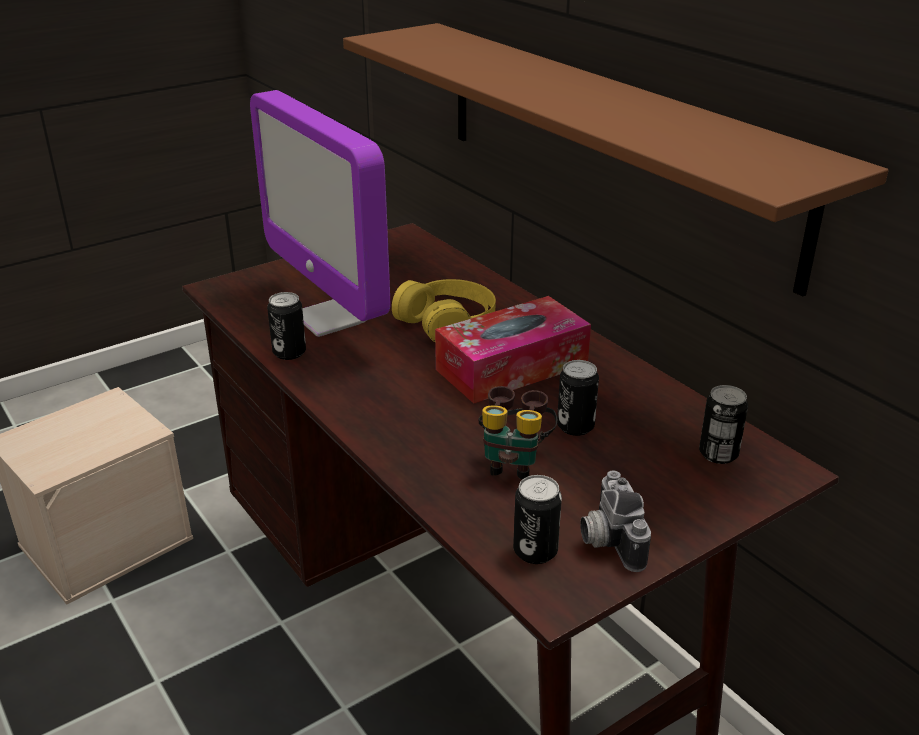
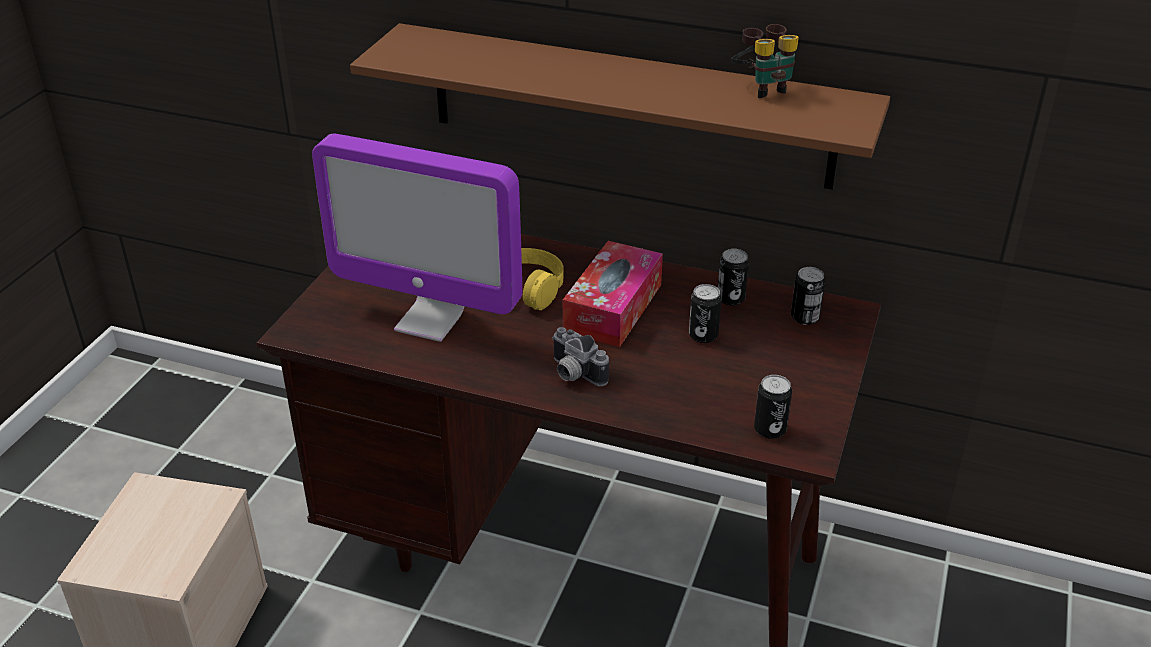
camera: 35 degrees left, 5 degrees up
can [267,292,306,360] -> can moved to [718,249,749,306]
binoculars [479,386,557,480] -> binoculars moved to [731,24,799,98]
camera [580,470,651,572] -> camera moved to [552,327,609,386]

